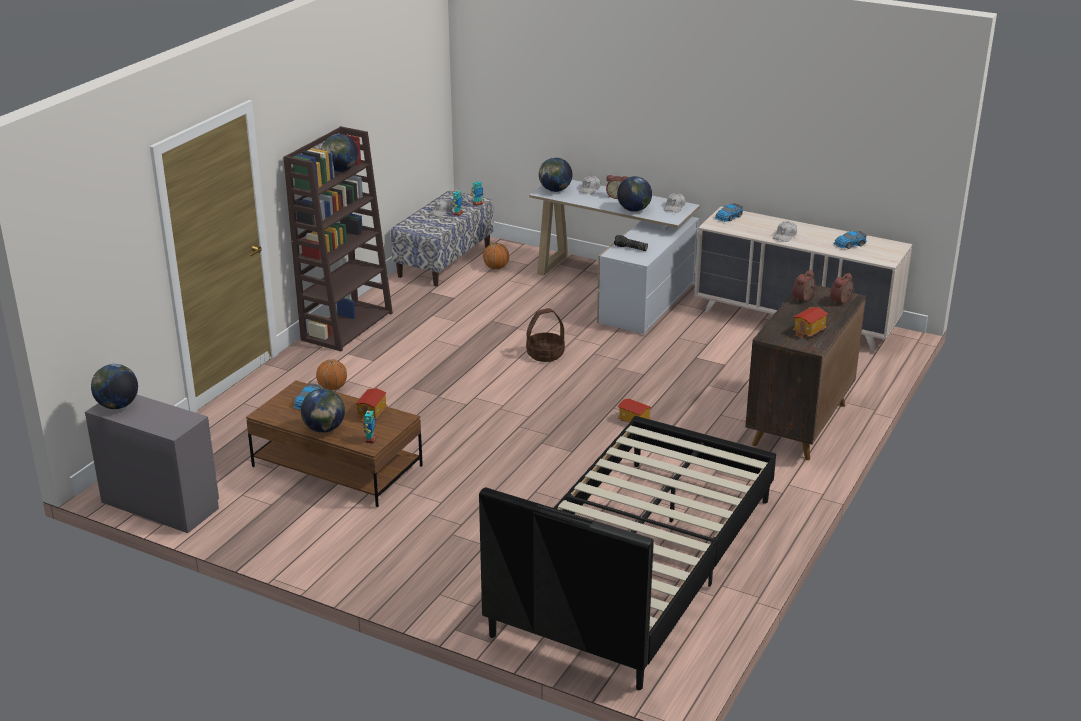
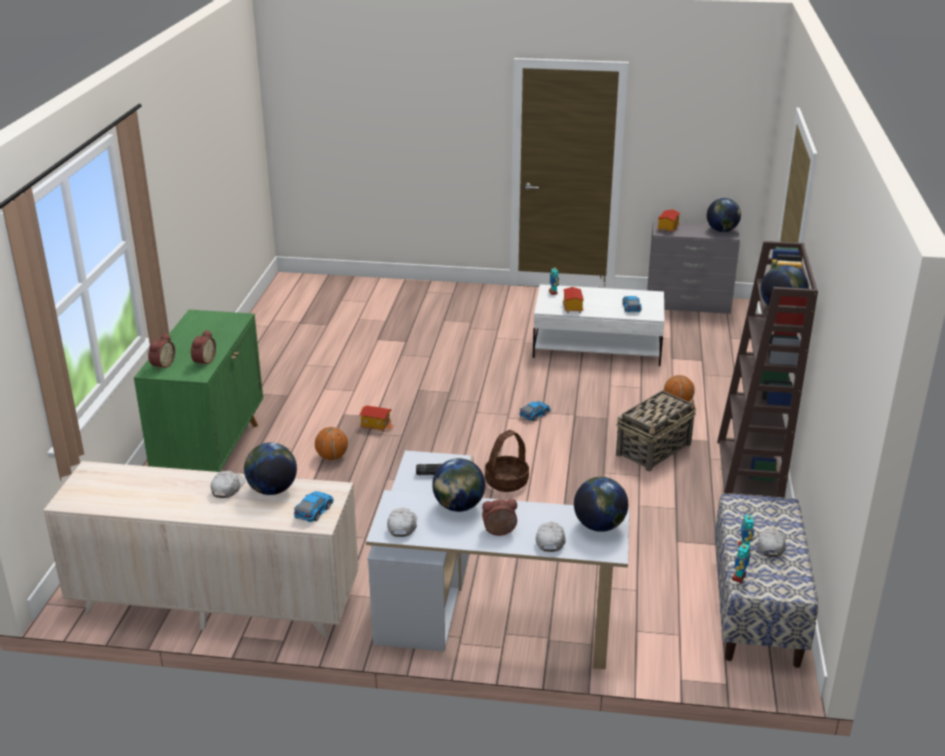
camera: 160 degrees right, 0 degrees up
brown coffee table [246,380,423,507] -> white coffee table [533,284,665,366]
globe [301,389,345,433] -> globe moved to [244,443,297,495]
black bed [479,416,776,690] -> none
basketball [483,243,509,270] -> basketball moved to [315,427,348,460]
brown cabinet [745,285,866,460] -> green cabinet [134,310,263,472]
toy house [793,307,828,338] -> toy house moved to [657,209,680,233]
toy car [834,231,867,249] -> toy car moved to [519,401,551,421]
none -> basket [616,390,696,472]

